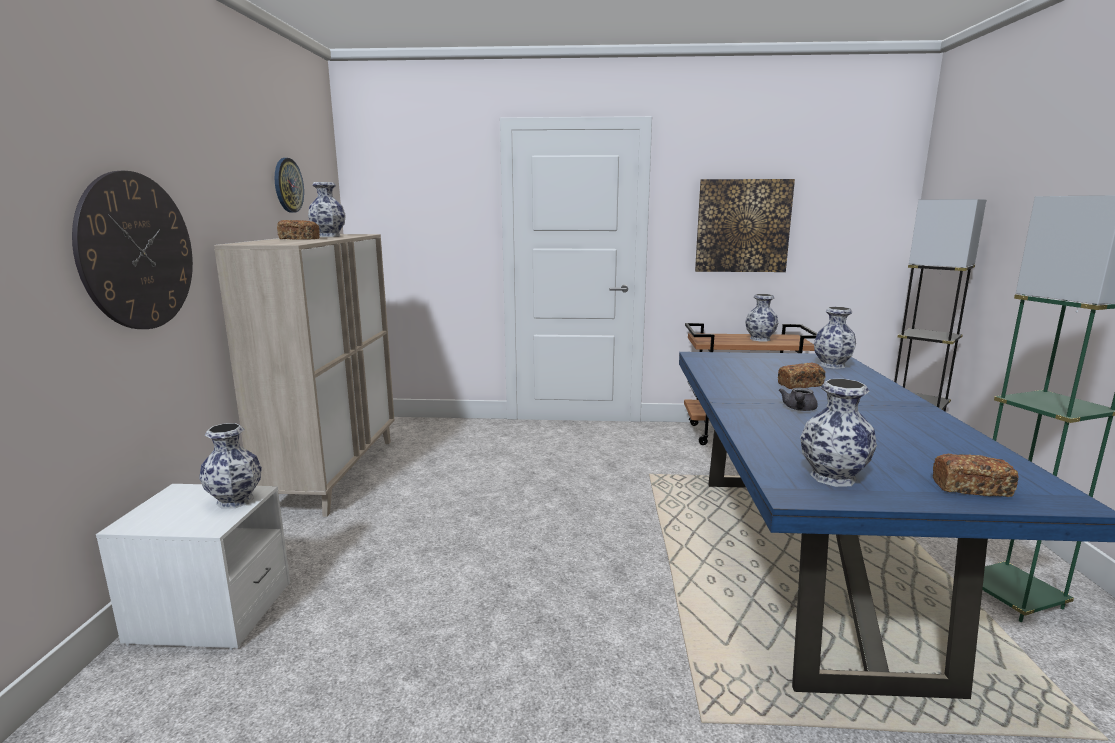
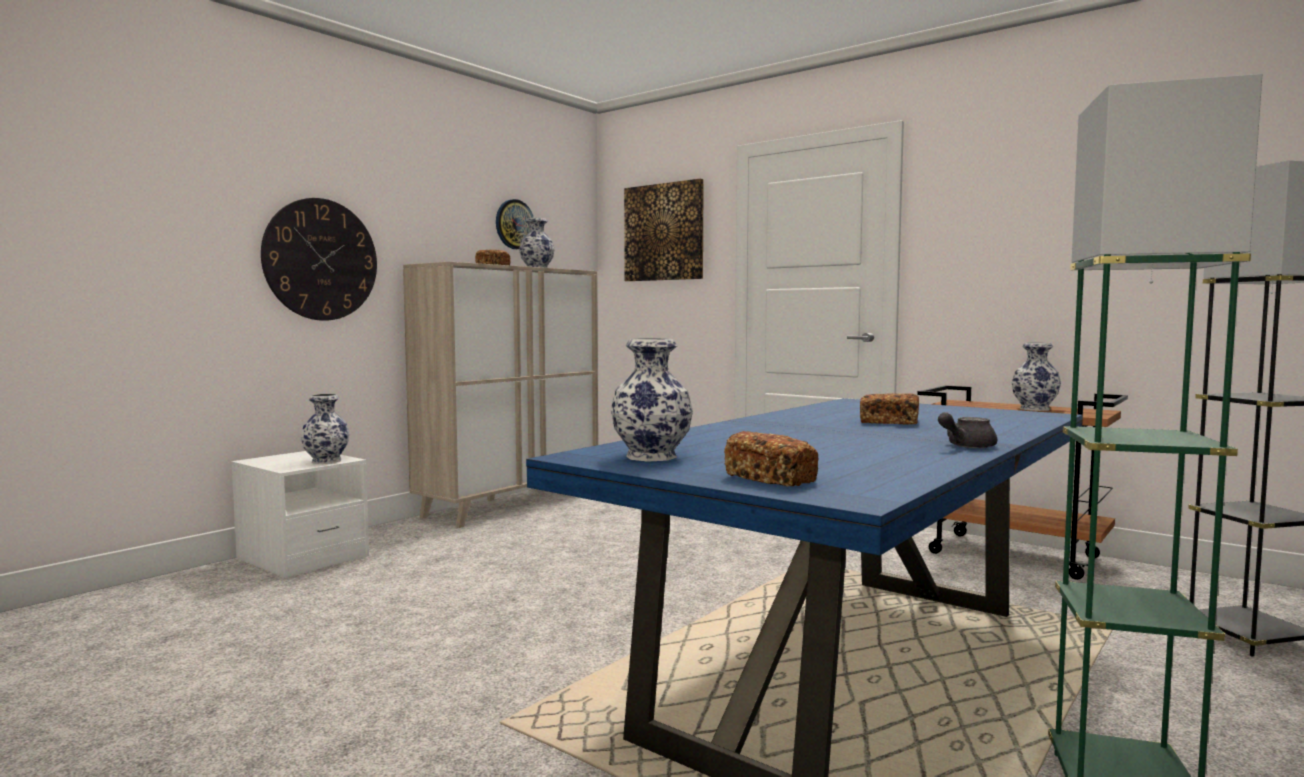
camera: 35 degrees right, 10 degrees down
picture [695,179,795,272] -> picture moved to [624,179,704,281]
grey teapot [779,388,818,411] -> grey teapot moved to [938,412,997,448]
vase [814,307,856,369] -> none

